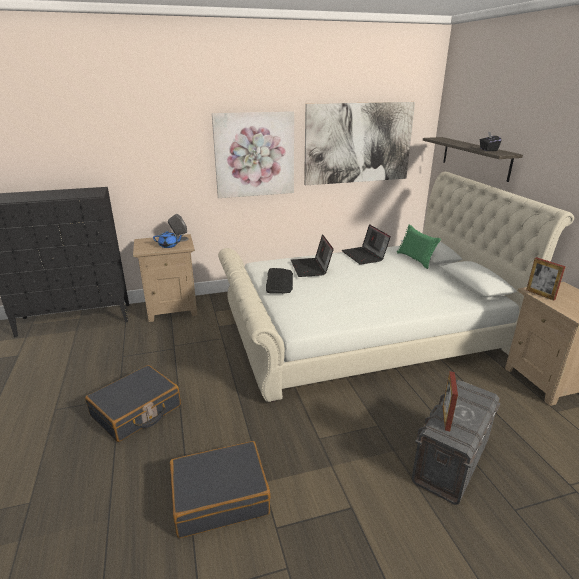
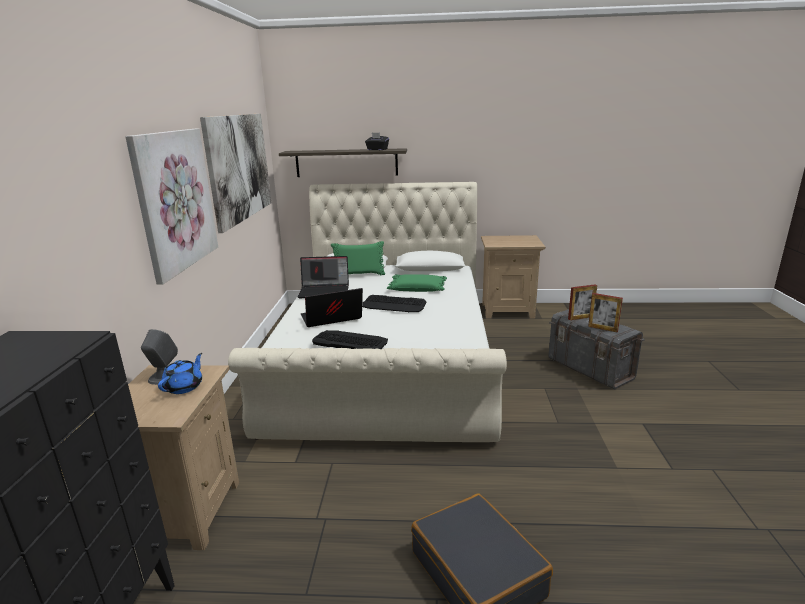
camera: 70 degrees left, 5 degrees down
black suitcase [170,441,271,538] -> none
laptop [291,234,334,277] -> laptop turned 150 degrees clockwise [301,288,363,327]
picture frame [526,257,566,301] -> picture frame moved to [568,285,597,320]
none -> keyboard [362,295,427,312]
none -> green pillow [387,274,447,292]

